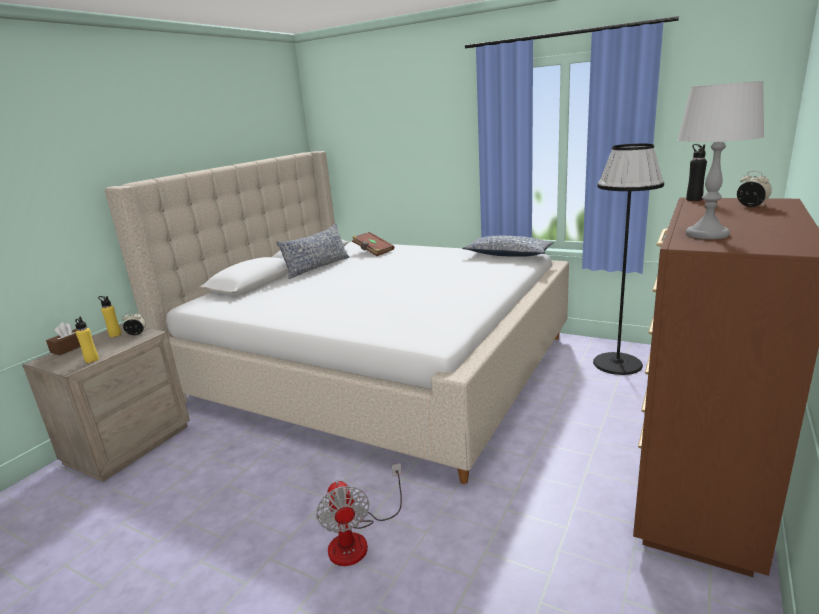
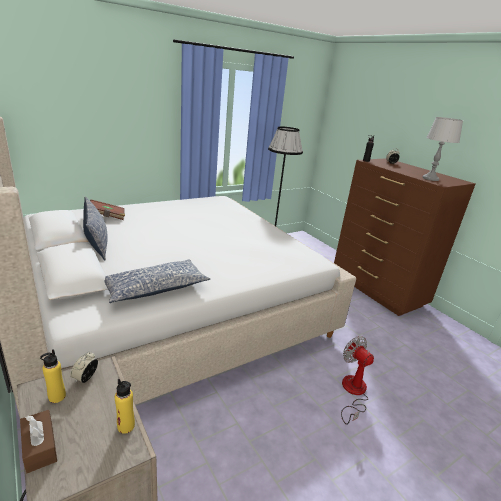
camera: 65 degrees left, 5 degrees up
fan [316,463,402,566] -> fan turned 135 degrees counterclockwise [341,336,374,425]
pillow [462,236,554,257] -> pillow moved to [104,260,210,303]

